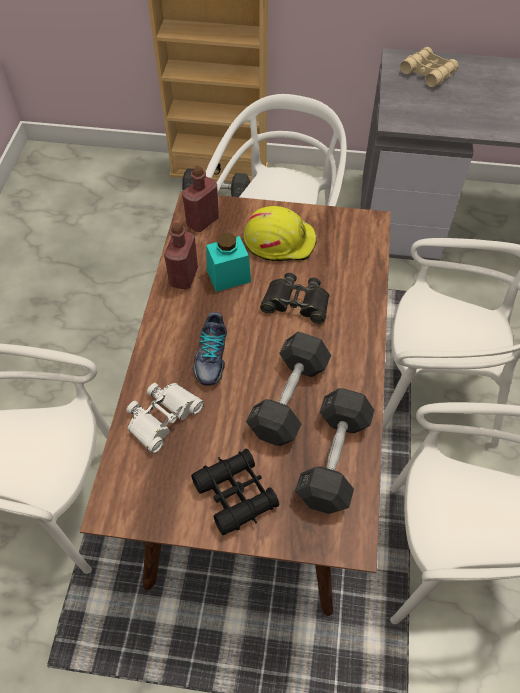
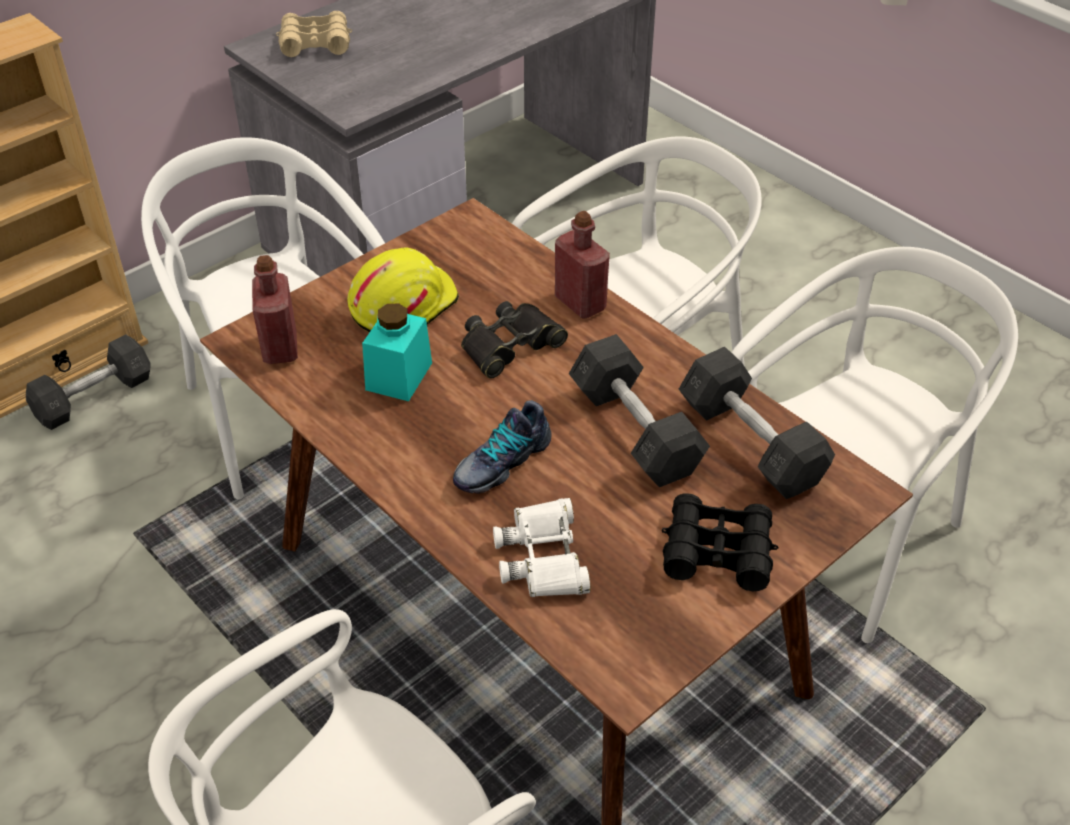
camera: 50 degrees left, 10 degrees down
red bottle [164,223,198,289] -> red bottle moved to [555,211,610,318]
shoe [193,312,227,385] -> shoe turned 90 degrees clockwise [453,400,552,494]

